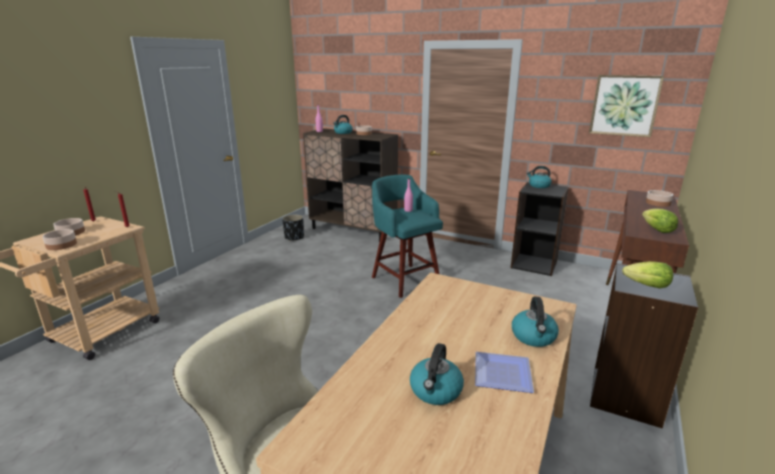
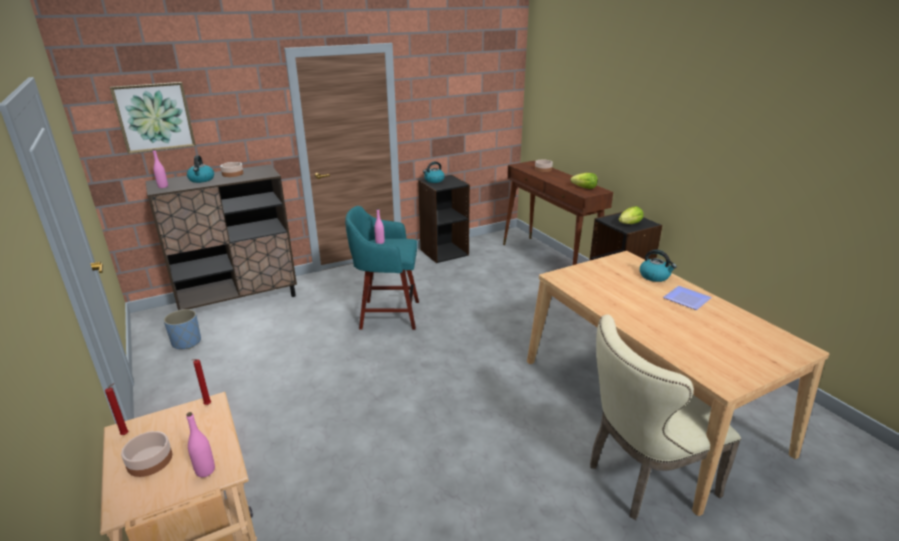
camera: 55 degrees left, 5 degrees up
bowl [42,229,77,250] -> pink bottle [186,412,215,477]
black planter [282,214,304,241] -> blue planter [164,309,201,349]
kettle [410,343,464,405] -> none
picture [589,75,664,137] -> picture moved to [110,82,196,154]

